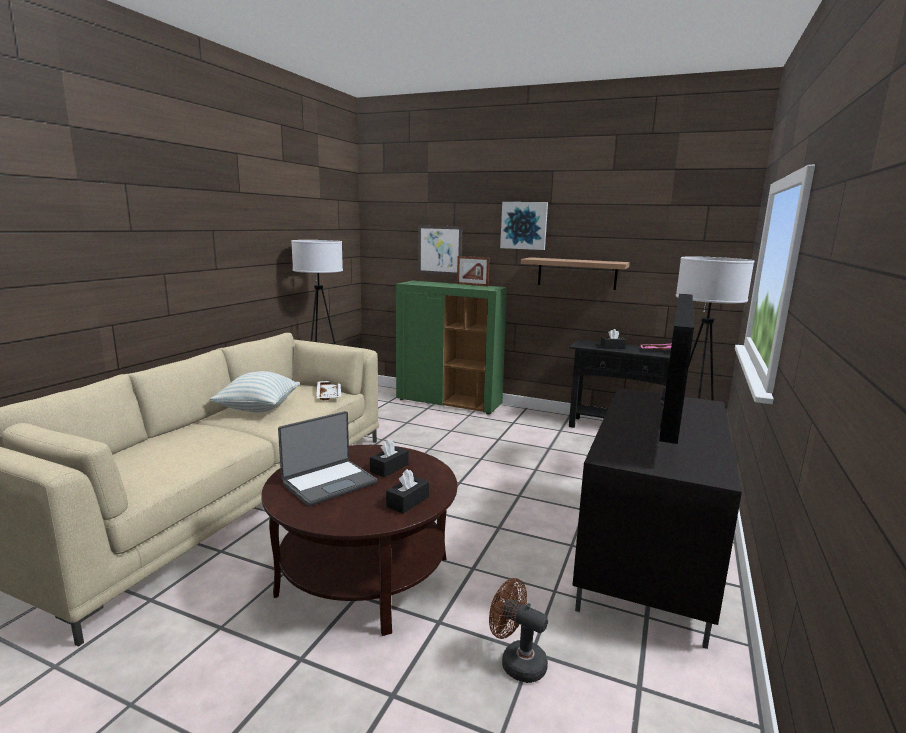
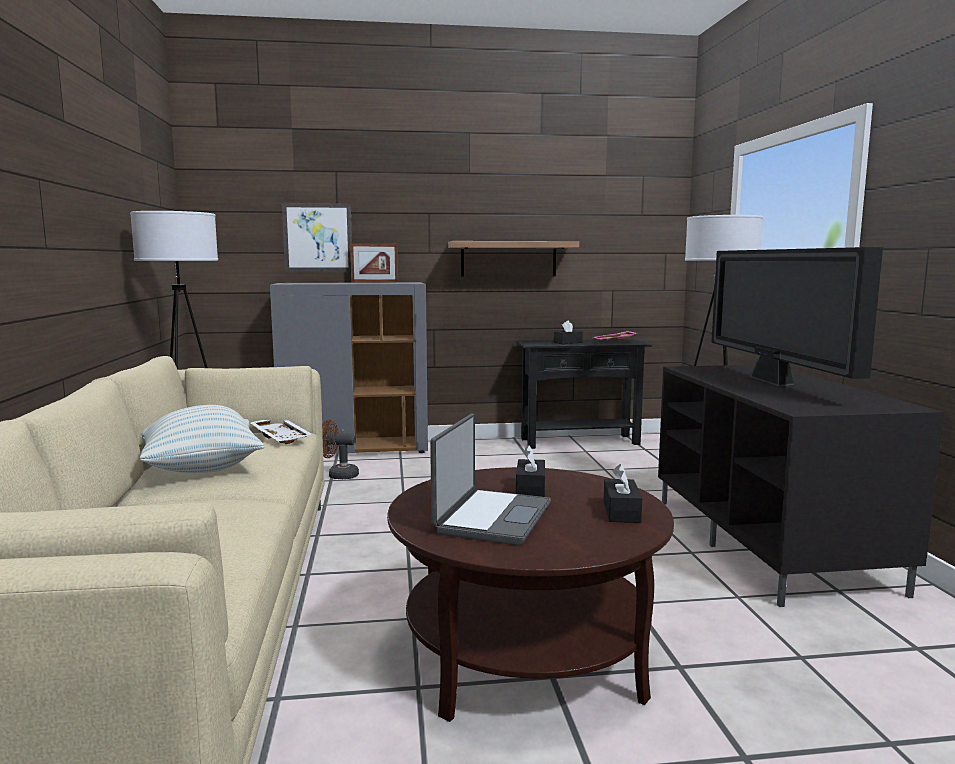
camera: 30 degrees left, 5 degrees down
green cabinet [396,281,507,415] -> grey cabinet [270,282,428,454]
brown fan [489,578,548,683] -> brown fan moved to [322,419,359,479]
picture [500,202,548,250] -> none

